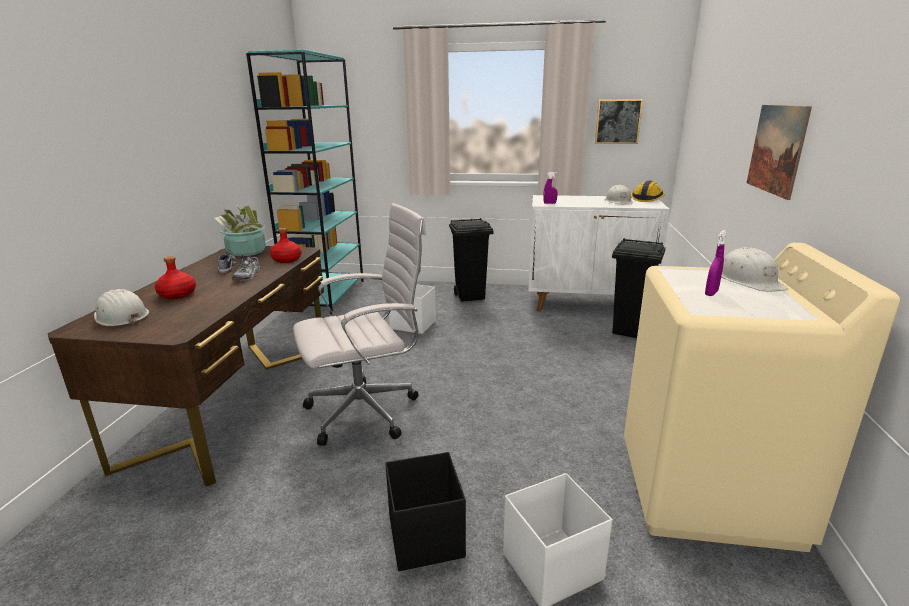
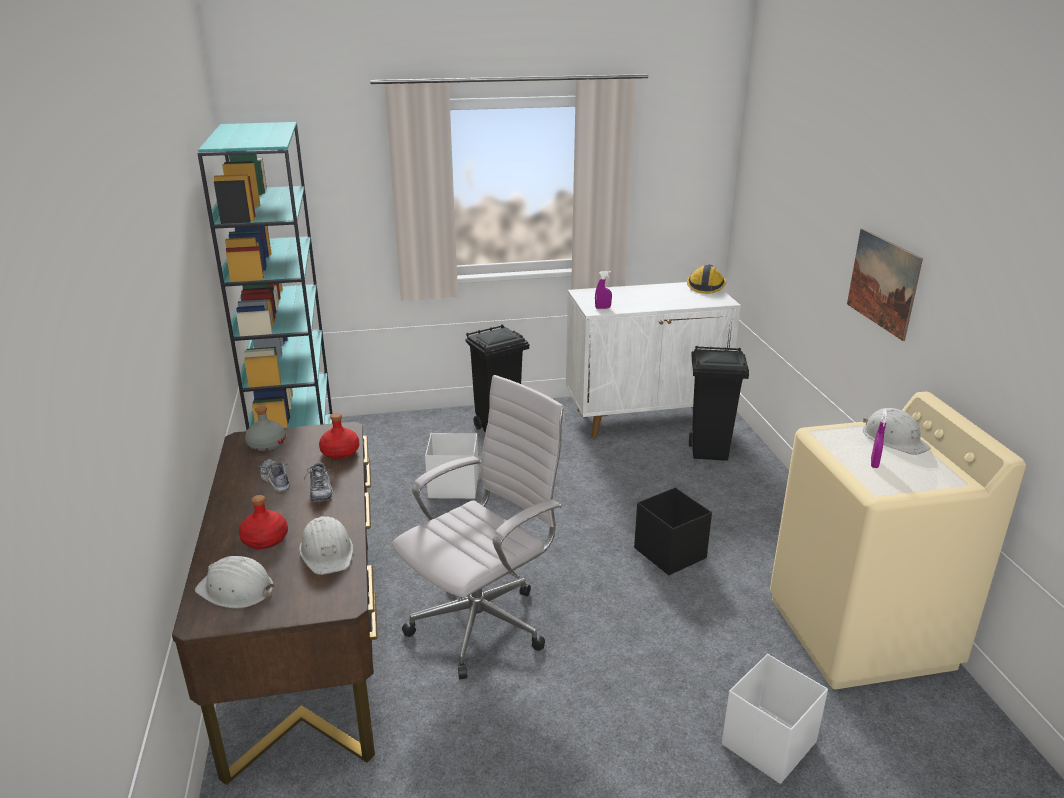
camera: 20 degrees left, 5 degrees up
potted plant [214,205,266,256] -> grey bottle [245,406,286,451]
black storage box [385,452,466,571] -> black storage box moved to [634,488,712,575]
picture [595,99,643,144] -> none
white hard hat [605,185,633,204] -> white hard hat moved to [299,516,353,575]

